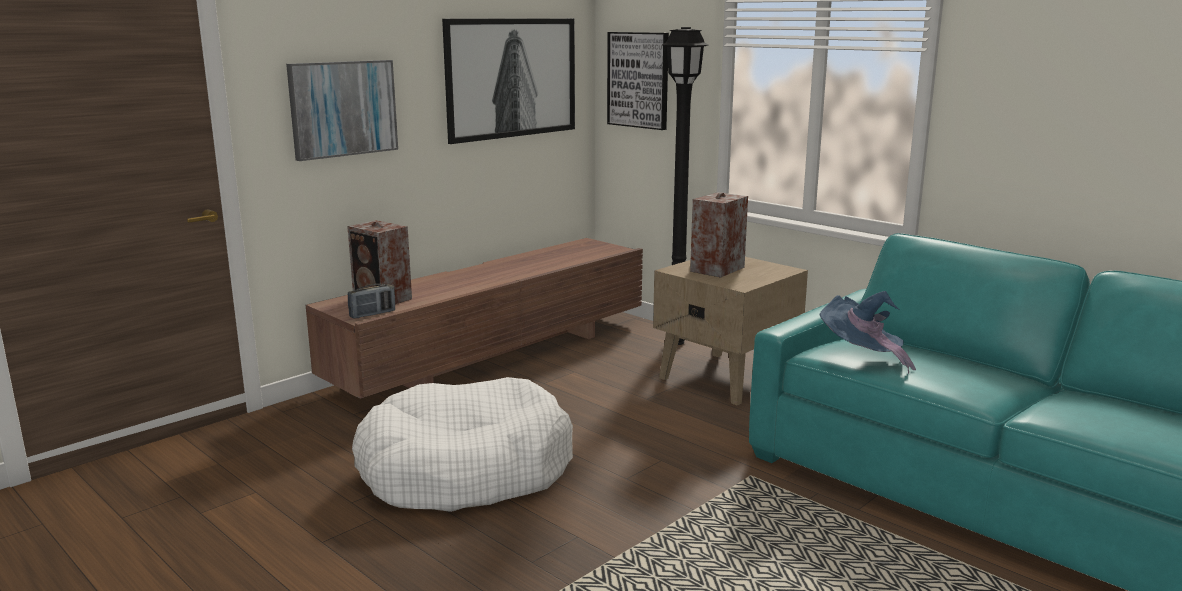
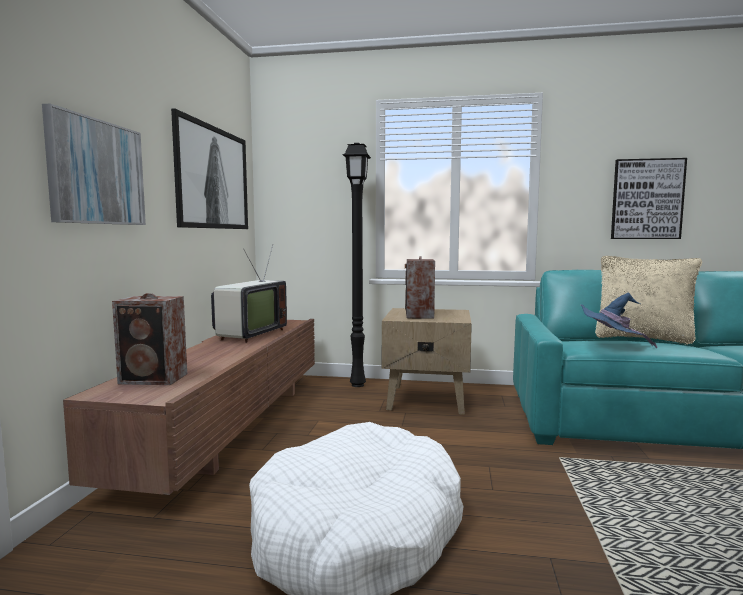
camera: 35 degrees left, 10 degrees down
radio [348,284,395,319] -> none
picture [607,32,669,130] -> picture moved to [611,158,687,239]
none -> television [211,245,287,343]
none -> beige pillow [595,255,702,345]

